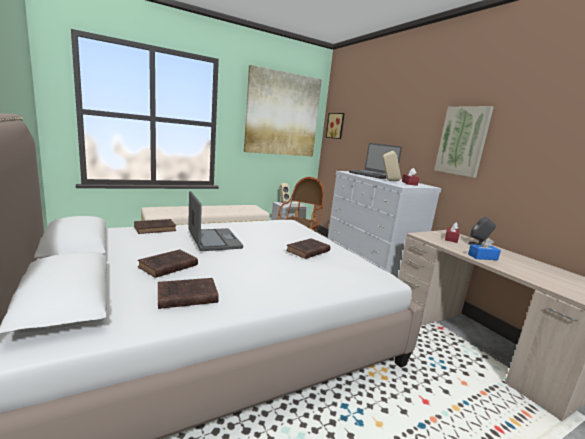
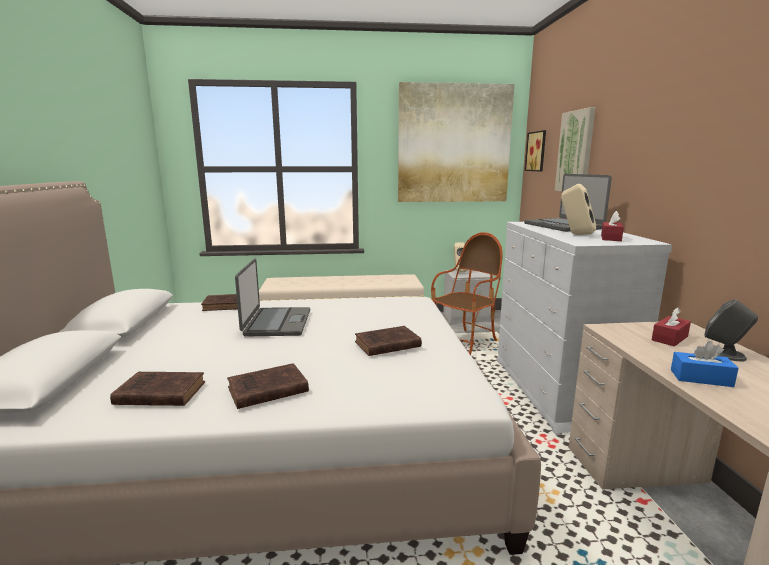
camera: 25 degrees right, 0 degrees up
brown book [138,249,198,278] -> brown book moved to [227,363,309,409]
picture [434,106,494,178] -> picture moved to [555,107,595,192]

